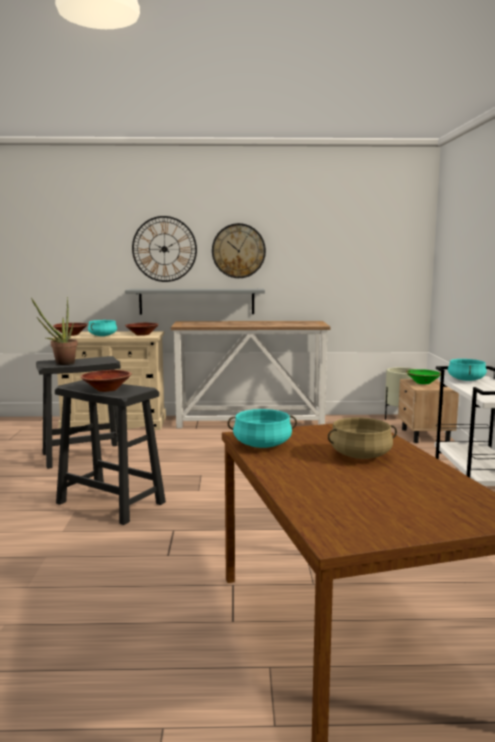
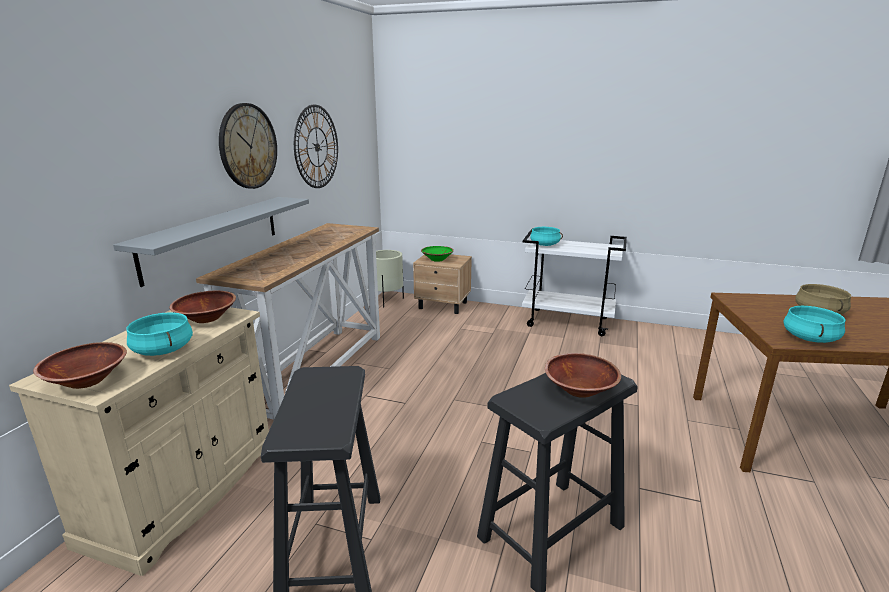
camera: 70 degrees left, 10 degrees up
potted plant [31,297,78,365] -> none
wall clock [132,216,197,282] -> wall clock moved to [294,105,338,188]

